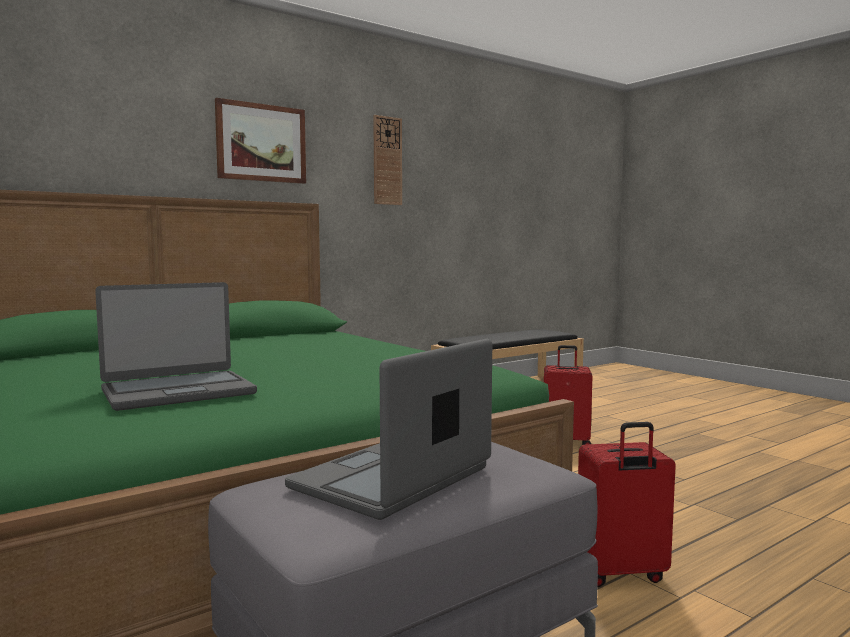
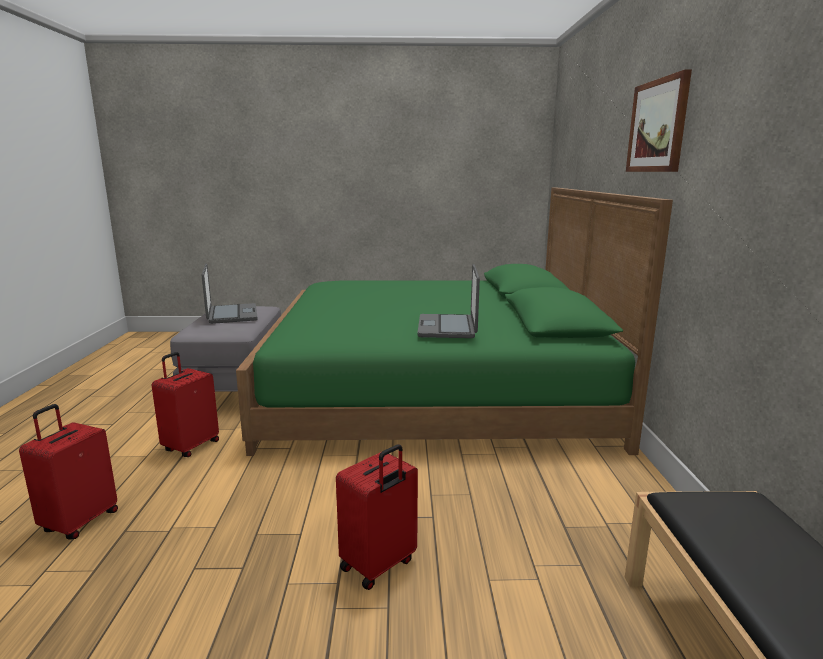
camera: 125 degrees right, 10 degrees up
laptop [95,282,257,411] -> laptop moved to [417,264,480,338]
wall clock [373,115,402,205] -> none
none -> red suitcase [19,404,118,540]

